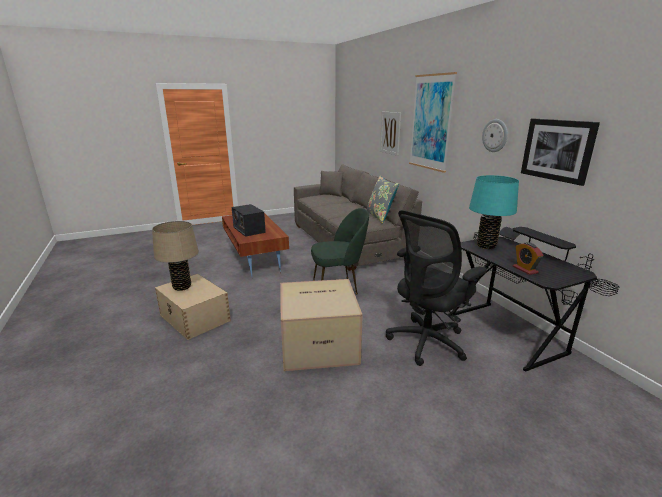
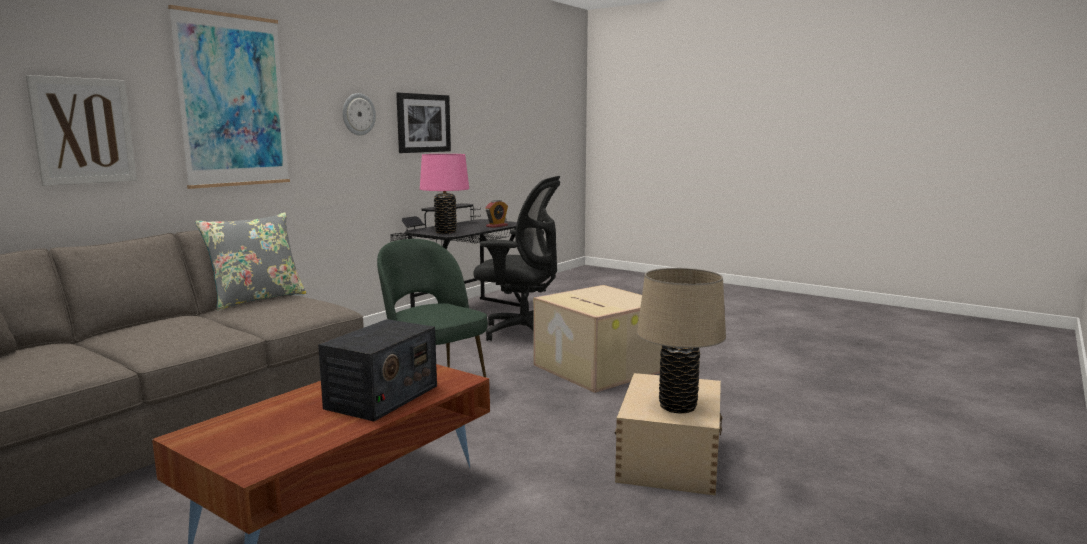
camera: 120 degrees left, 10 degrees down
turquoise table lamp [469,175,519,249] -> pink table lamp [420,154,469,234]

